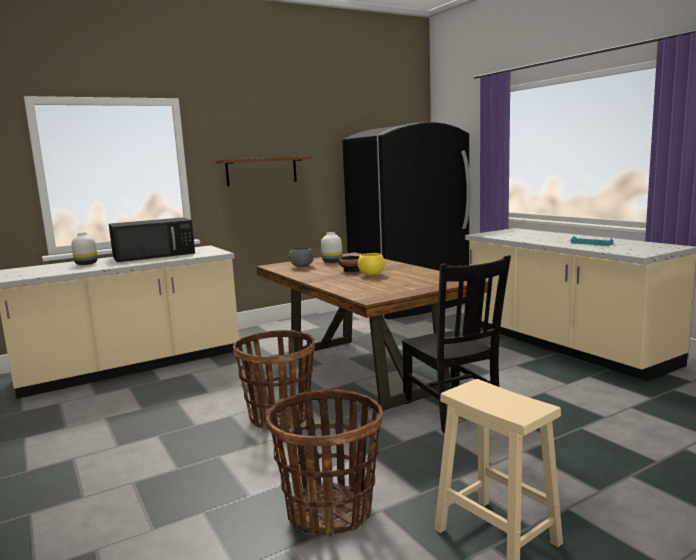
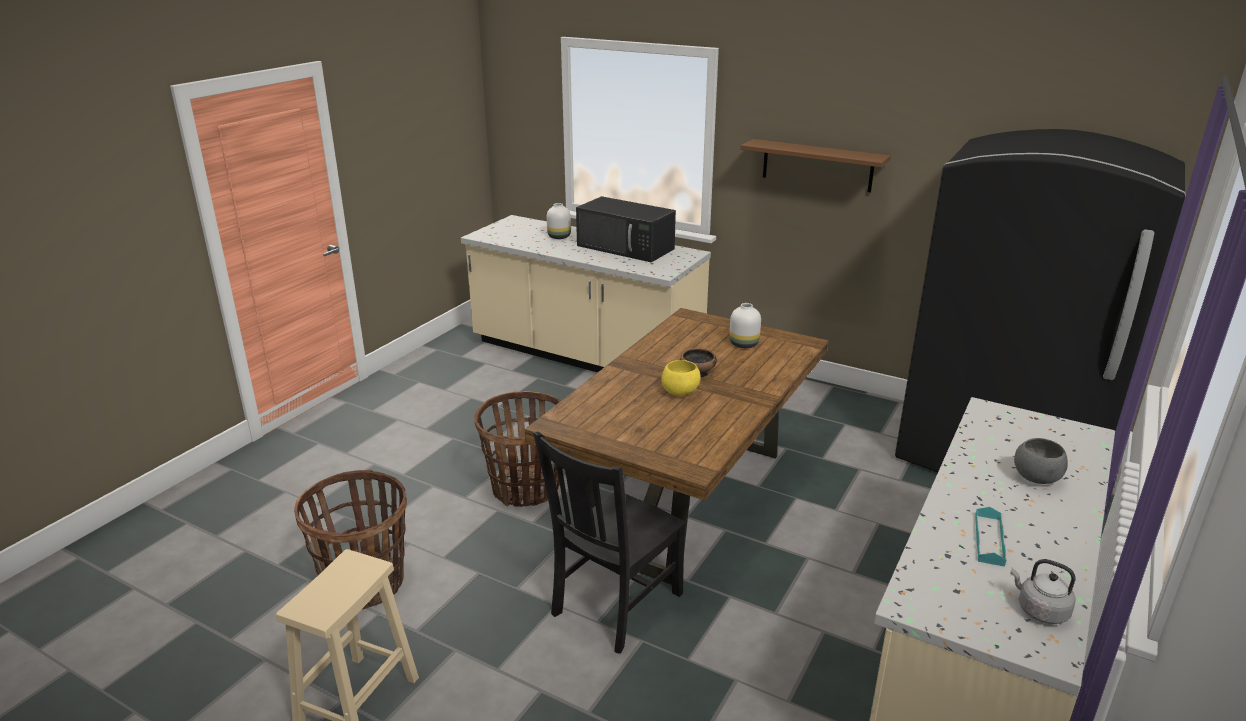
camera: 60 degrees right, 15 degrees up
grey bowl [289,247,314,267] -> grey bowl moved to [1014,438,1068,484]
none -> grey kettle [1011,559,1076,624]

